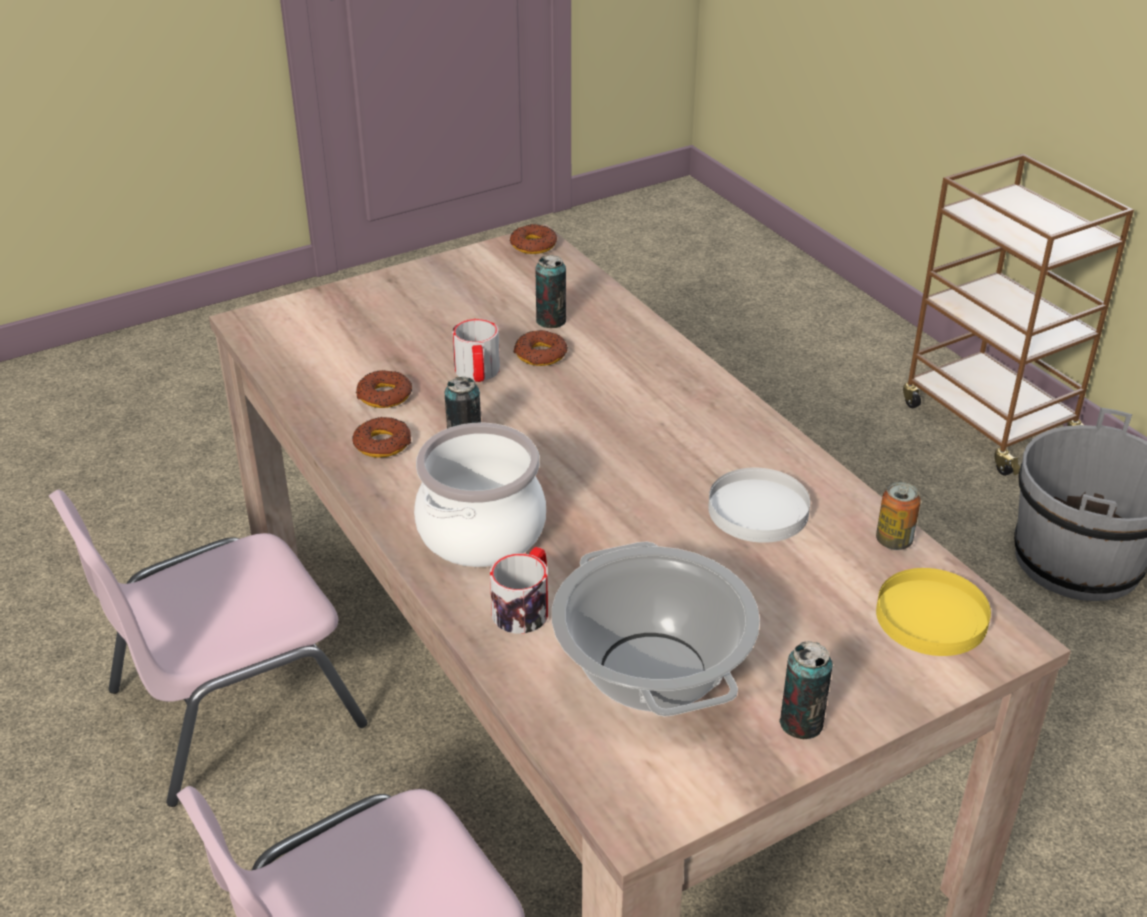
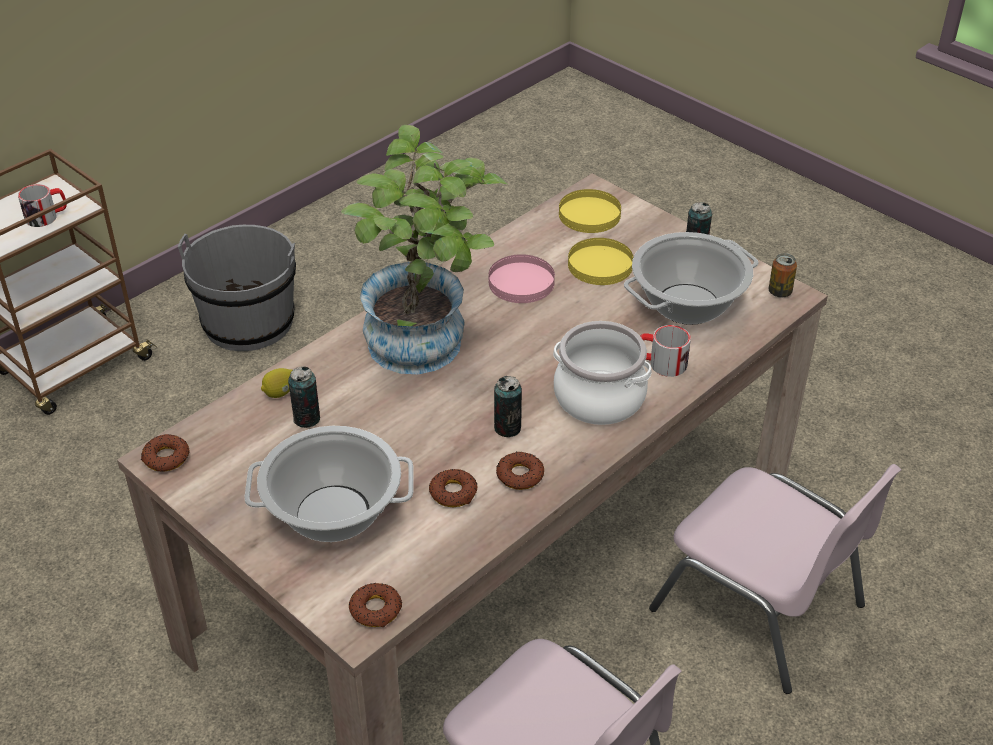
camera: 105 degrees left, 5 degrees up
mug [452,319,500,382] -> mug moved to [18,184,67,227]
donut [513,330,568,366] -> donut moved to [349,583,402,627]
white plate [708,468,810,543] -> pink plate [489,254,555,303]
can [876,482,921,550] -> can moved to [769,253,797,298]
none -> cooking pot [245,426,413,542]
none -> lemon [261,368,293,398]
none -> potted plant [341,125,507,374]
none -> yellow plate [568,238,633,285]

